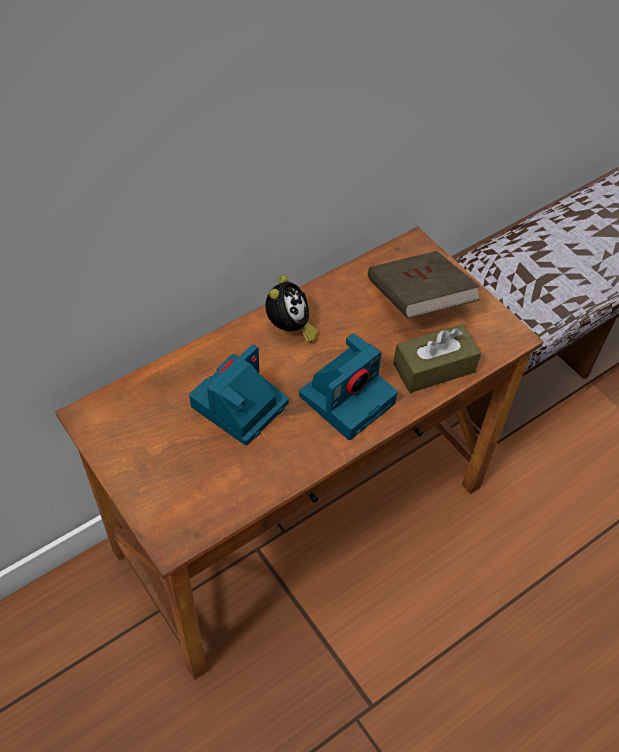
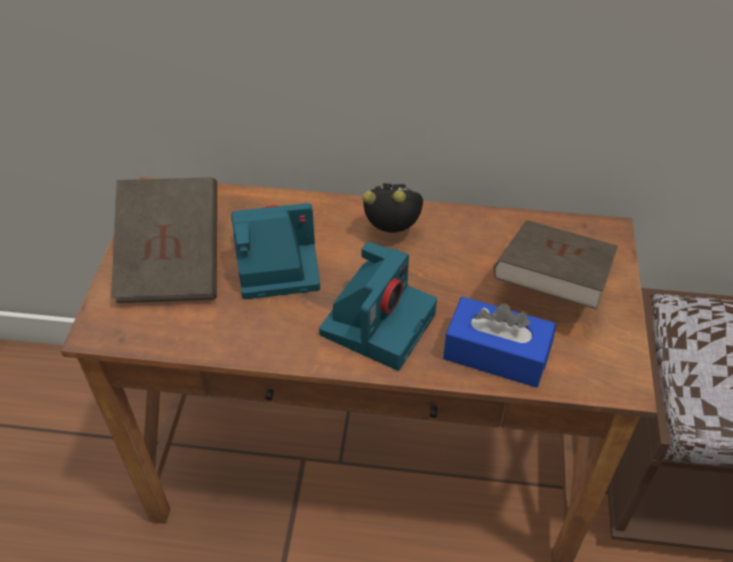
camera: 45 degrees right, 5 degrees down
alarm clock [265,275,317,343] -> alarm clock turned 135 degrees counterclockwise [362,183,423,233]
camera [299,333,398,440] -> camera turned 60 degrees counterclockwise [319,242,437,371]
brown tissue box [393,324,481,393] -> blue tissue box [443,296,556,388]
none -> brown book [111,177,217,303]

